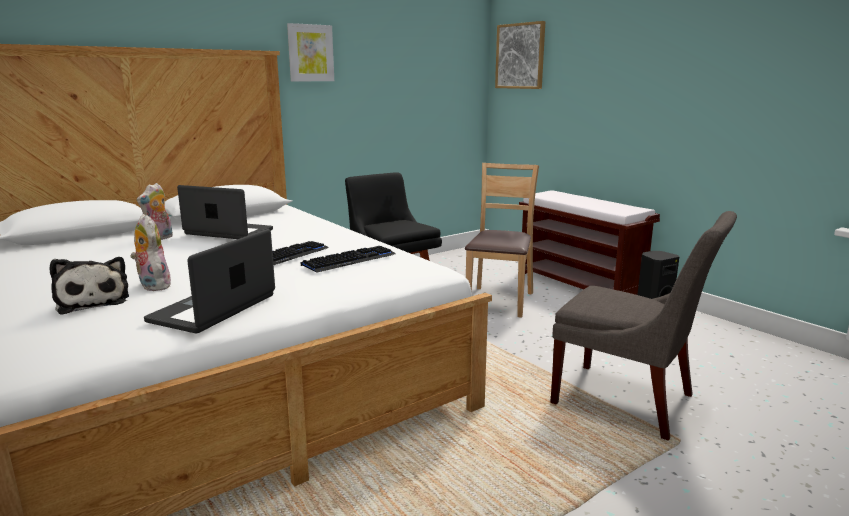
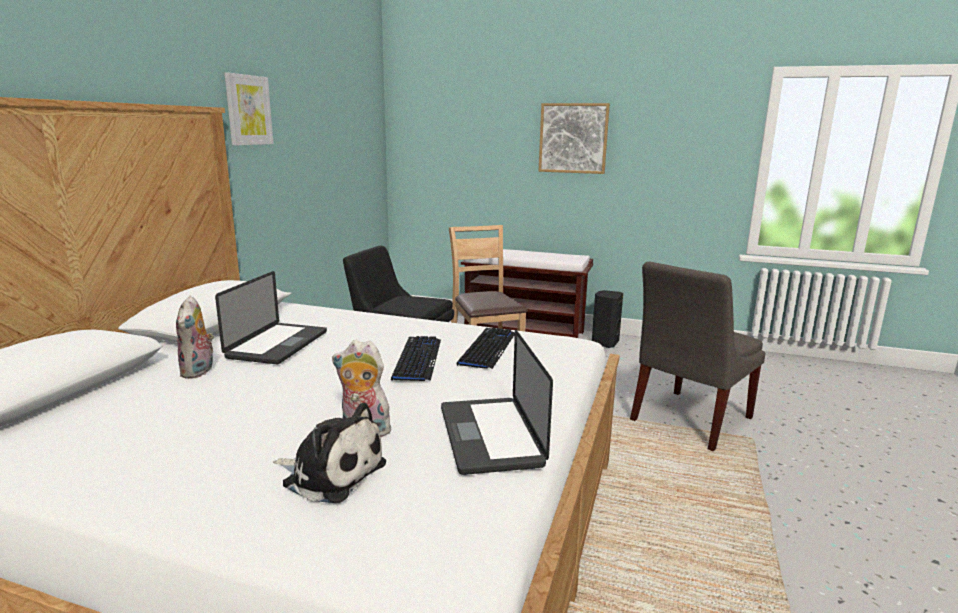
camera: 35 degrees left, 0 degrees up
laptop [177,185,273,239] -> laptop turned 120 degrees clockwise [215,271,327,364]
picture [495,21,545,89] -> picture moved to [539,103,610,174]
grey chair [550,211,737,440] -> grey chair turned 135 degrees clockwise [630,261,766,451]

